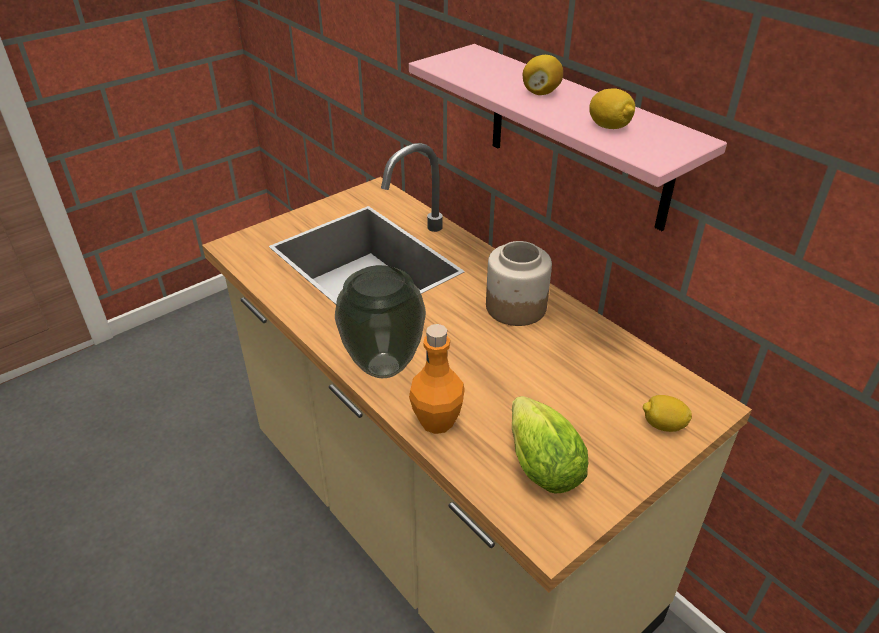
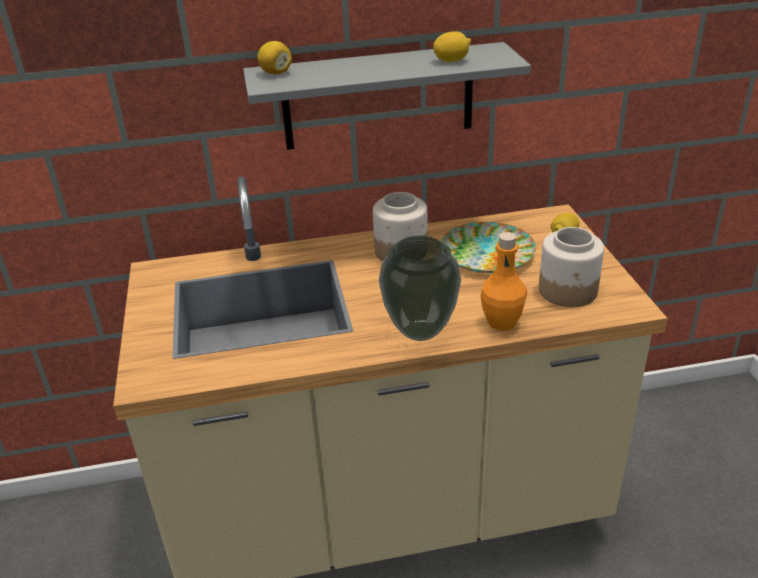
camera: 60 degrees left, 5 degrees down
pink shelf [409,44,727,231] -> grey shelf [243,42,531,150]
lettuce [512,396,588,494] -> jar [539,227,604,307]
lemon [523,55,563,95] -> lemon moved to [257,41,292,74]
none -> plate [441,222,536,273]

